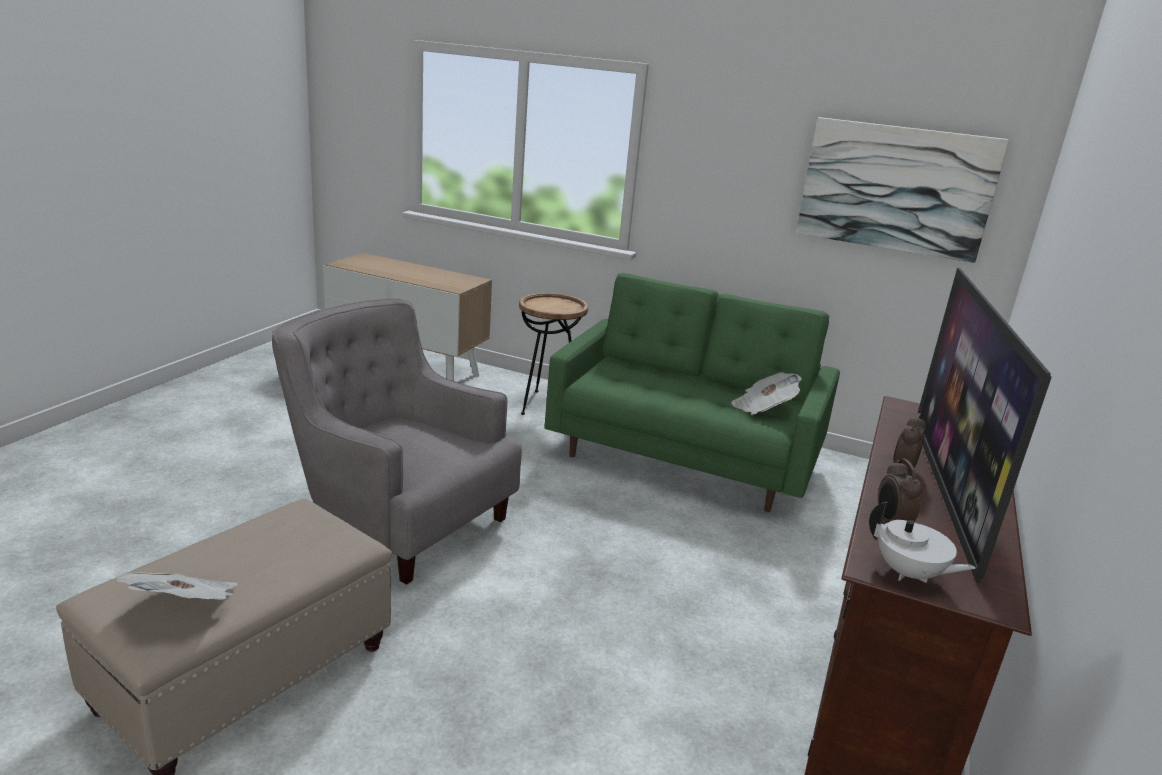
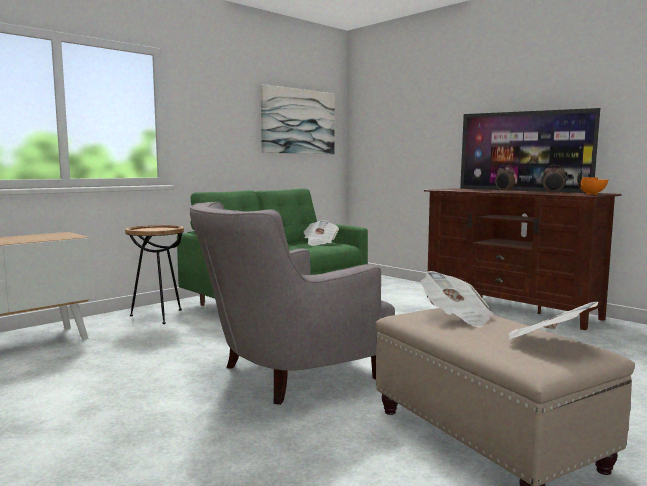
camera: 65 degrees left, 15 degrees down
white teapot [869,501,976,583] -> orange teapot [577,170,608,195]
none -> newspaper [420,271,494,328]

